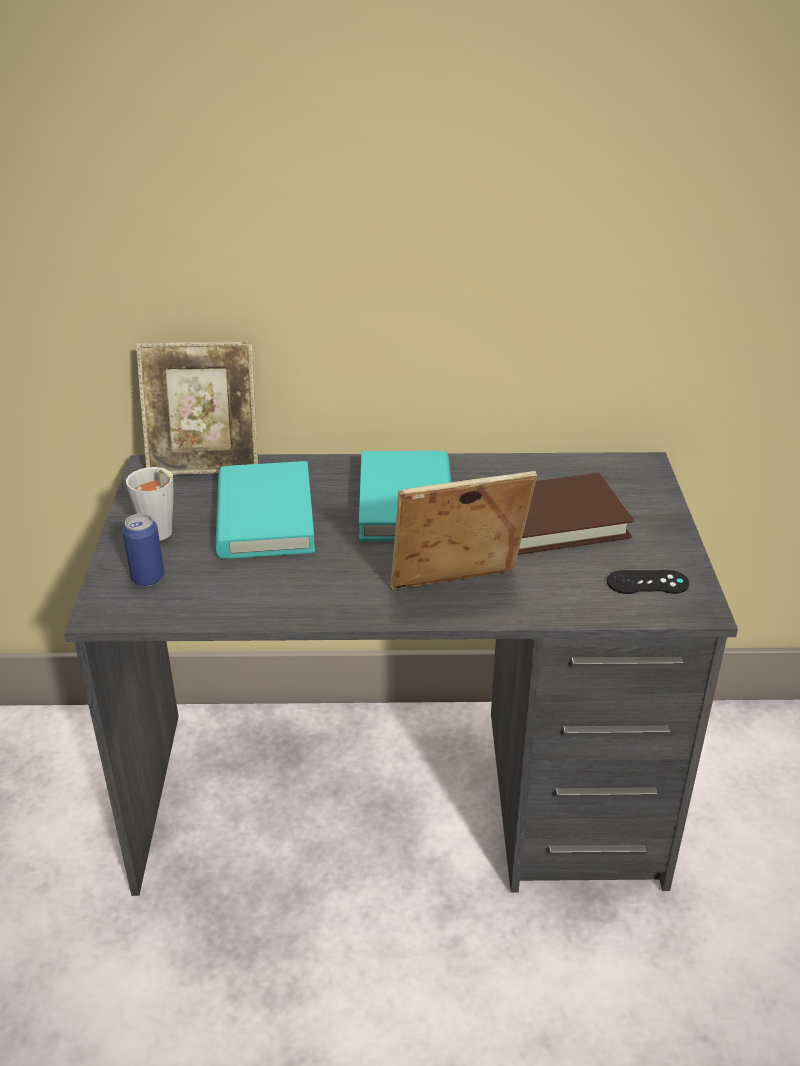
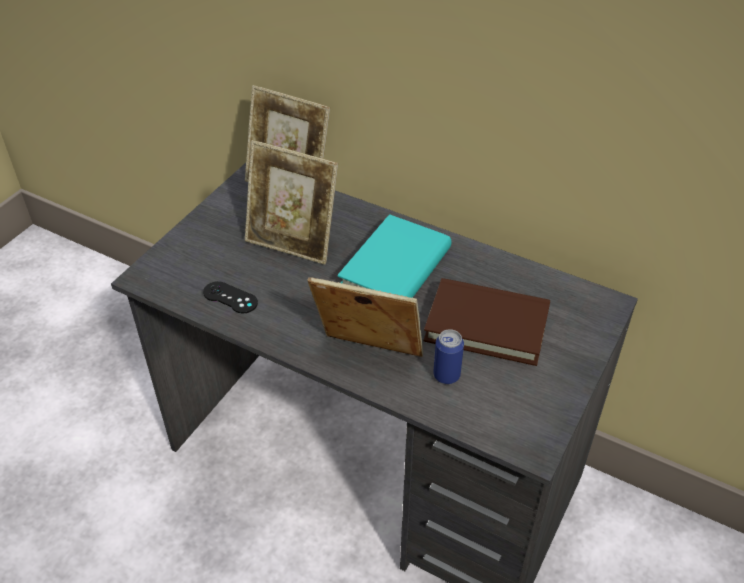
camera: 30 degrees right, 10 degrees up
can [122,513,165,586] -> can moved to [433,329,464,384]
grey cup [126,467,173,541] -> none
turquoise book [216,461,315,559] -> picture frame [245,140,338,265]
black game controller [607,570,689,594] -> black game controller moved to [203,281,258,313]

